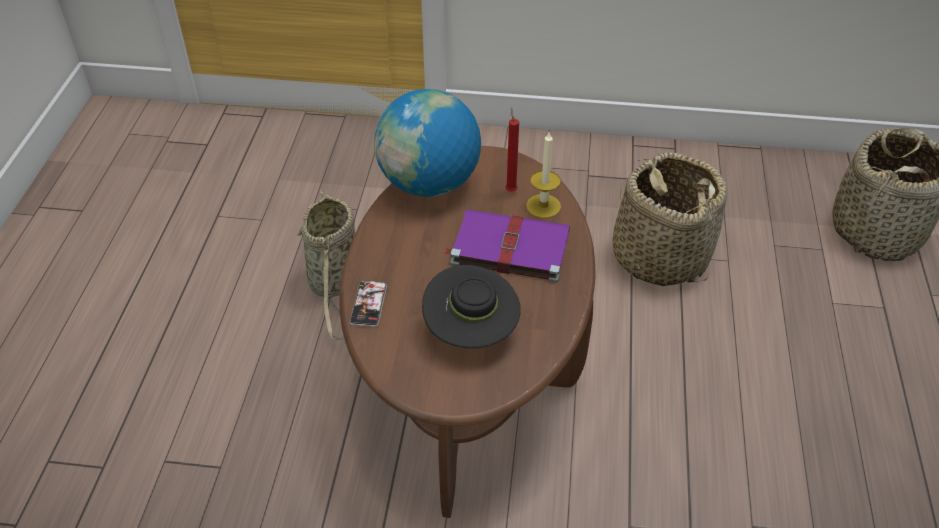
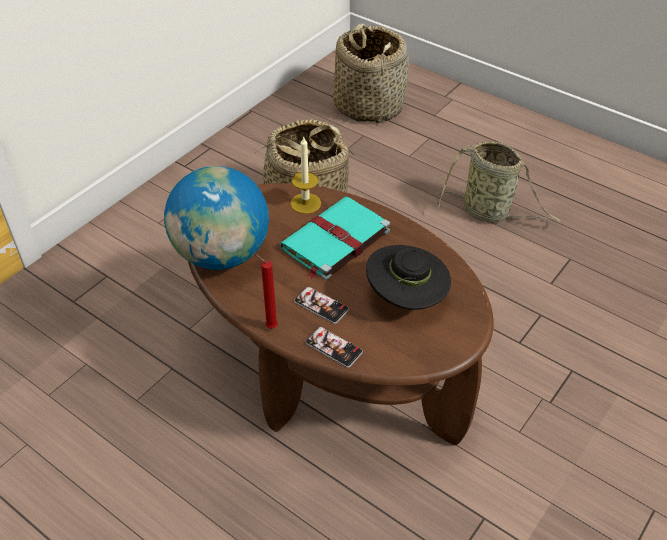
camera: 60 degrees left, 0 degrees up
basket [294,190,355,340] -> basket moved to [437,141,561,223]
purple book [443,209,570,282] -> turquoise book [280,197,390,280]
red candle [505,107,519,192] -> red candle moved to [255,254,278,329]
none -> phone [294,287,349,324]

